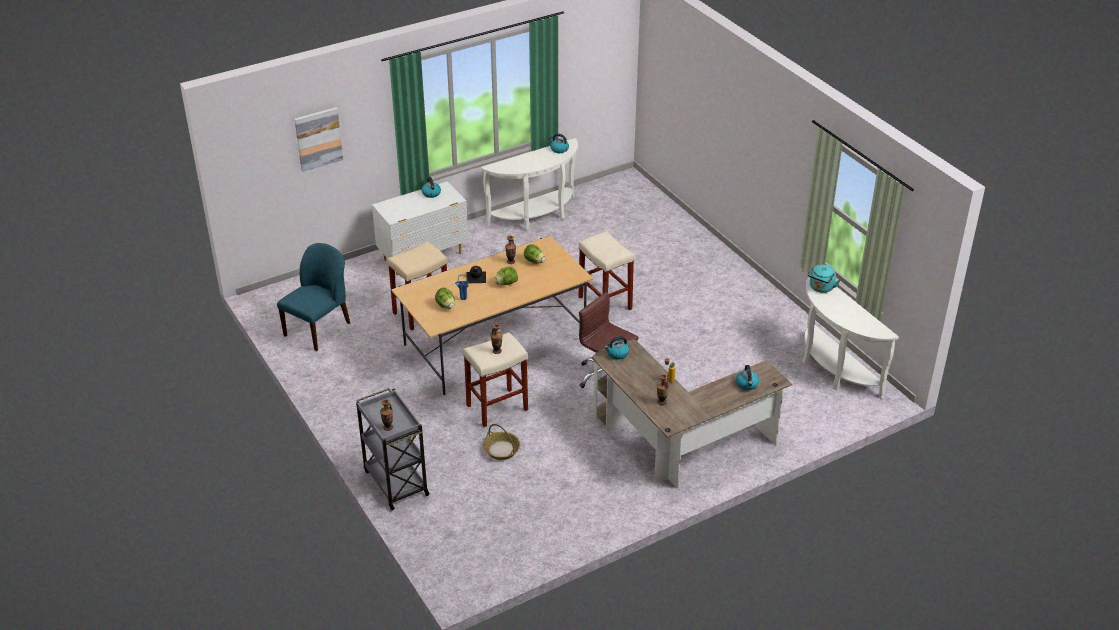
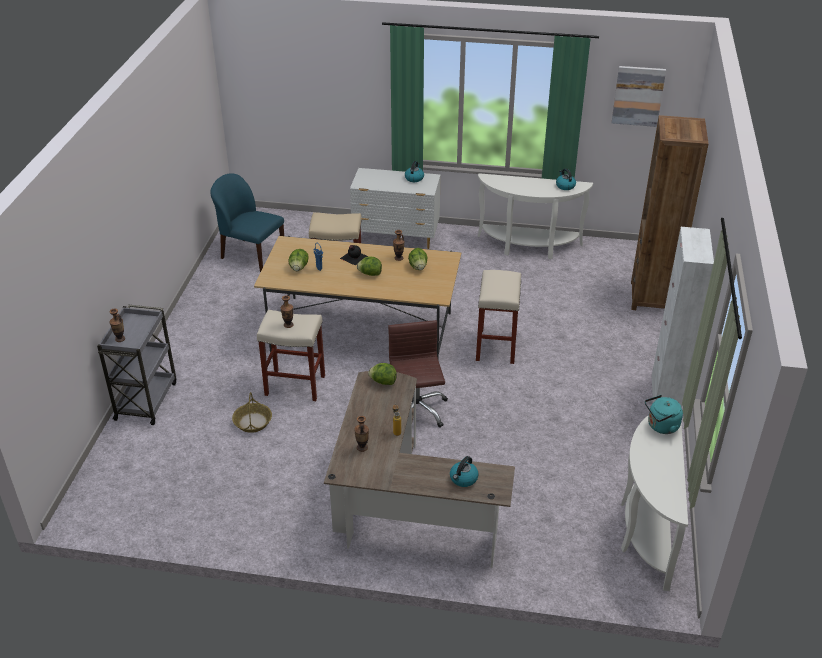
camera: 40 degrees right, 0 degrees up
blue chair [277,243,350,351] -> blue chair turned 135 degrees counterclockwise [210,173,284,272]
picture [294,107,343,172] -> picture moved to [612,66,666,127]
kettle [604,336,629,359] -> lettuce [368,363,397,385]
none -> brown bookcase [631,115,709,310]
none -> white cabinet [652,227,714,408]

